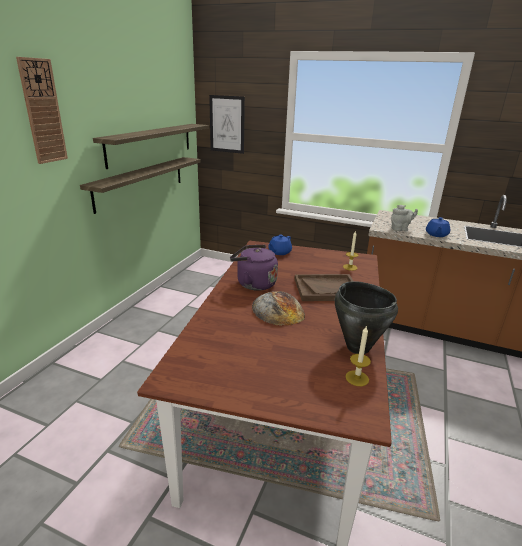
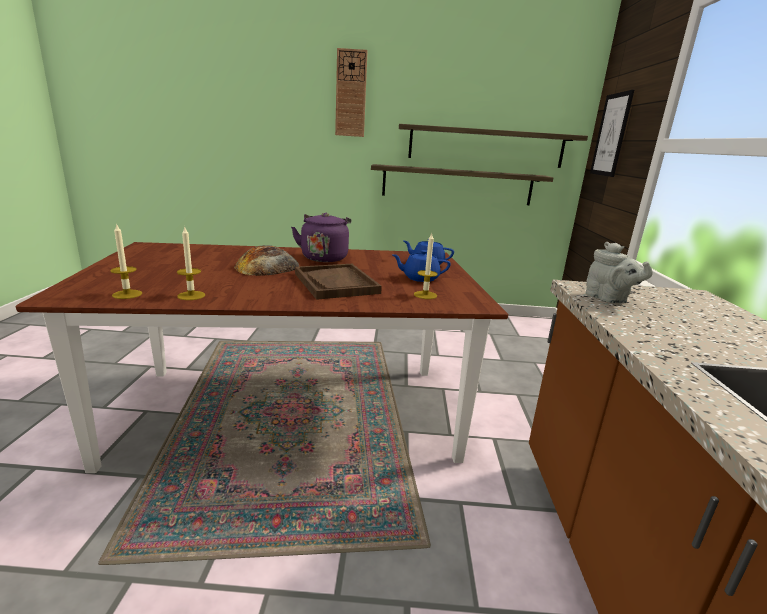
camera: 70 degrees right, 5 degrees down
black cooking pot [335,281,398,354] -> candle [177,226,205,300]
blue teapot [426,217,450,237] -> blue teapot moved to [392,250,451,282]

